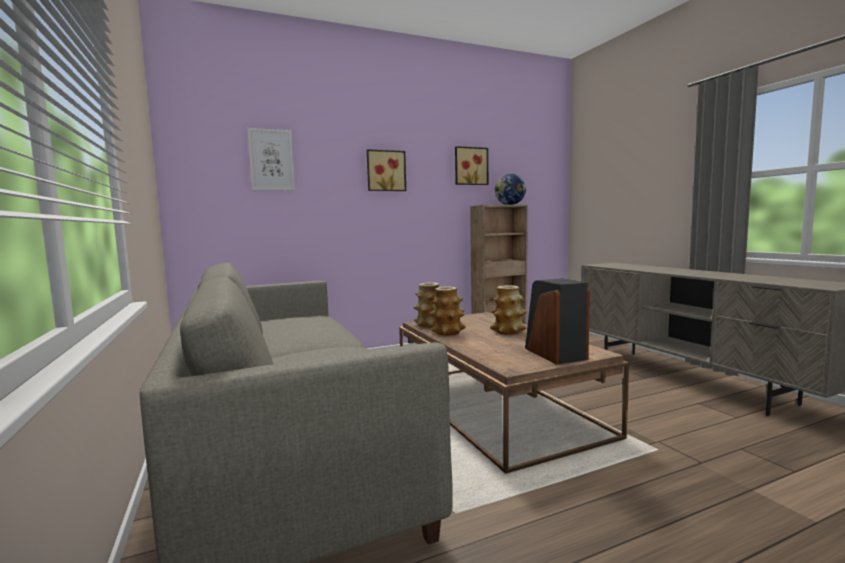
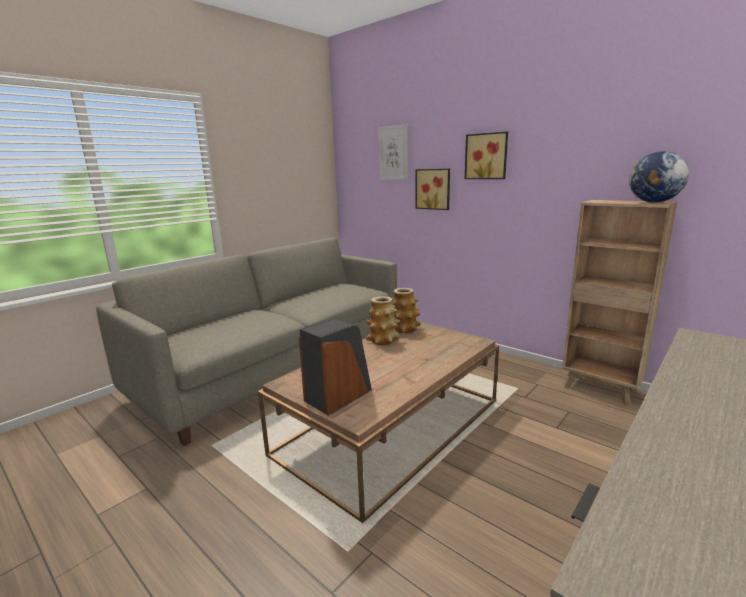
camera: 65 degrees right, 10 degrees up
picture [455,146,488,185] -> picture moved to [415,169,450,210]
vase [490,285,527,335] -> none

